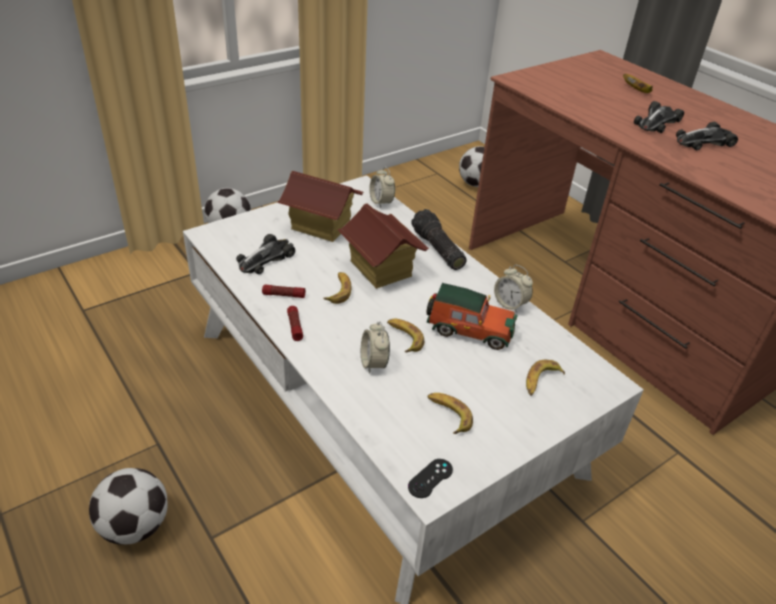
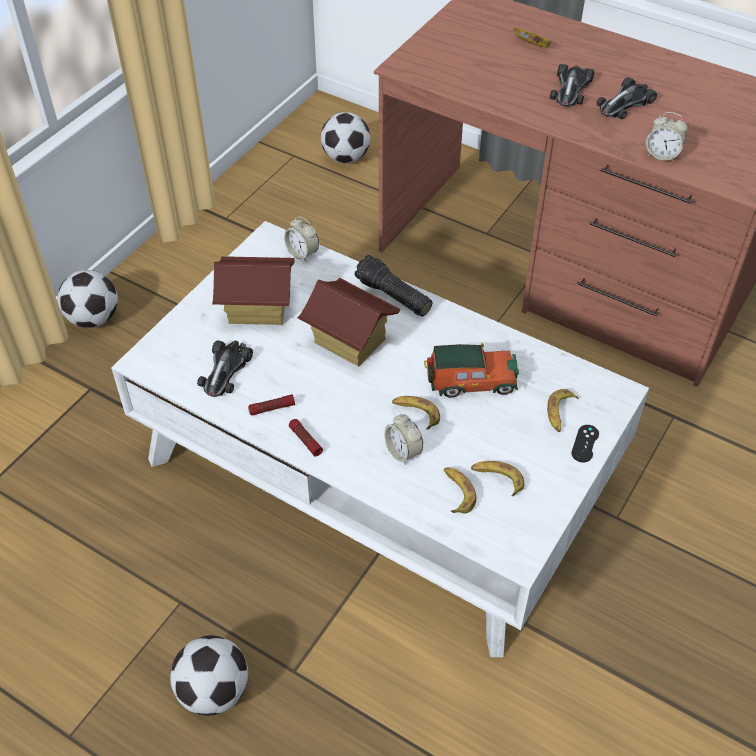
camera: 20 degrees left, 10 degrees up
banana [323,272,351,304] -> banana moved to [444,467,476,514]
black game controller [408,459,453,498] -> black game controller moved to [571,425,599,462]
alarm clock [494,265,533,312] -> alarm clock moved to [646,112,688,162]

